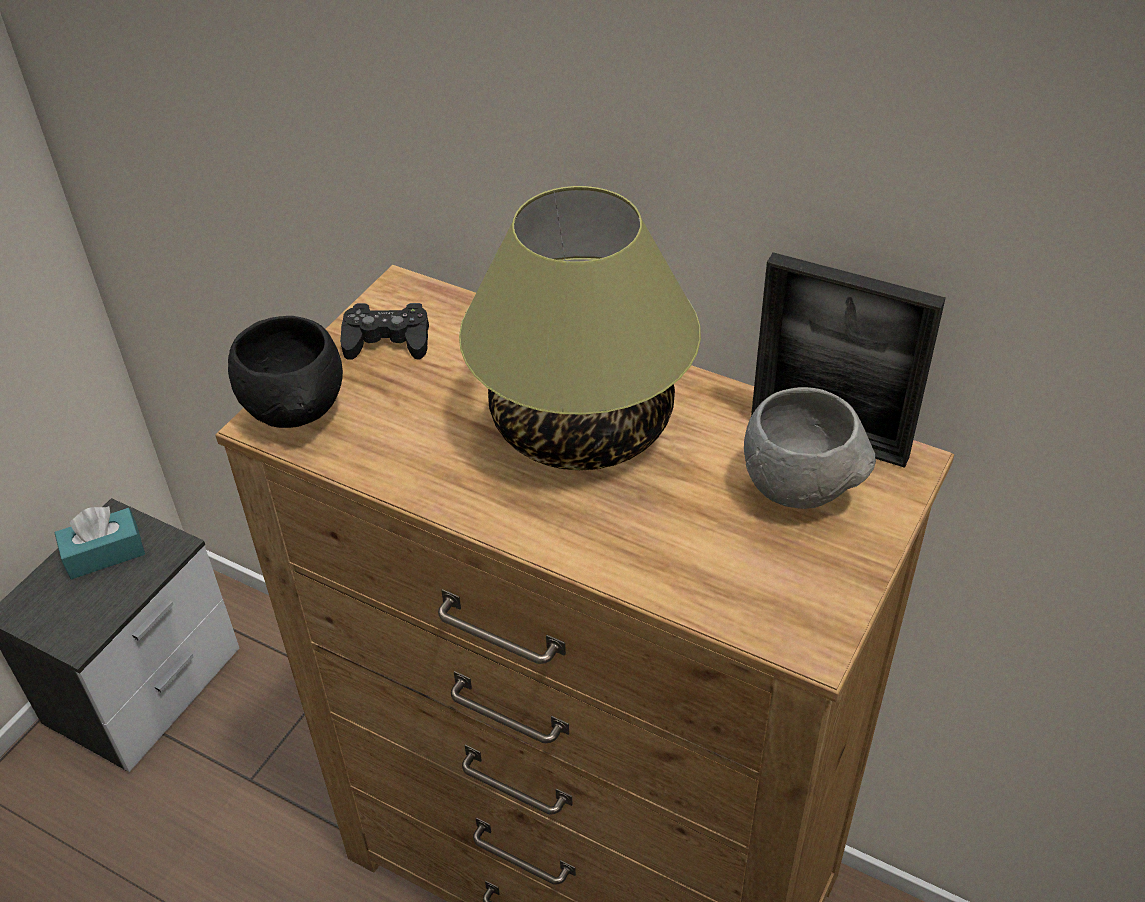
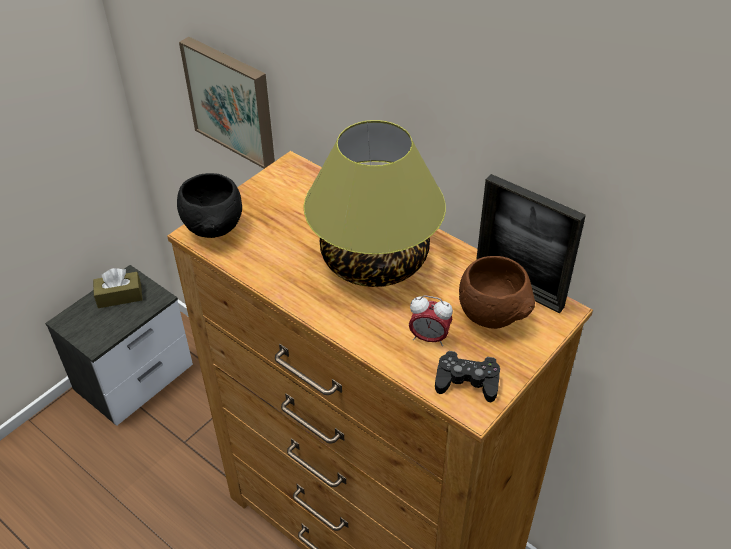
camera: 10 degrees right, 0 degrees up
turquoise tissue box [54,506,145,580] -> brown tissue box [93,268,143,308]
black game controller [340,303,429,360] -> black game controller moved to [435,351,500,402]
grey bowl [744,387,876,509] -> brown bowl [459,256,535,329]
none -> picture [179,37,275,169]
none -> alarm clock [409,295,453,346]

